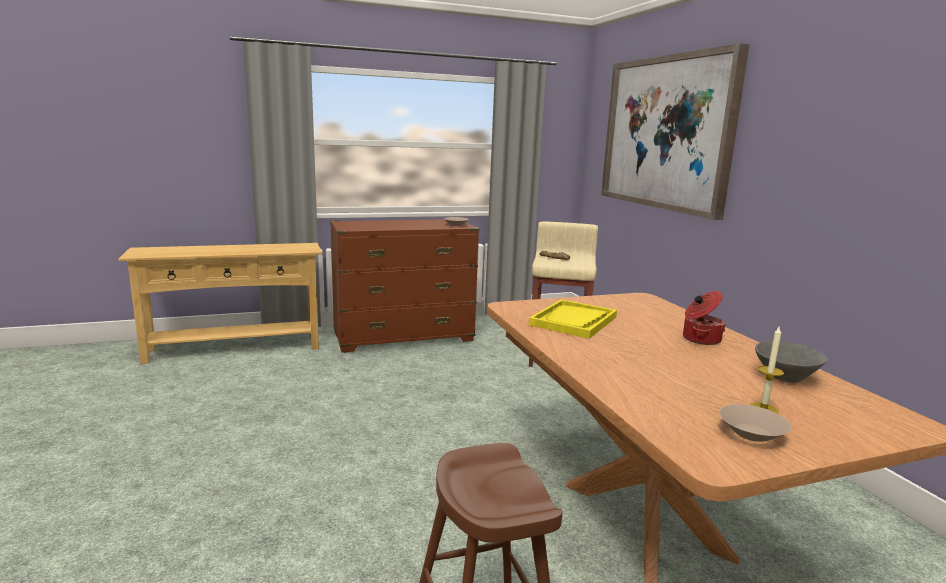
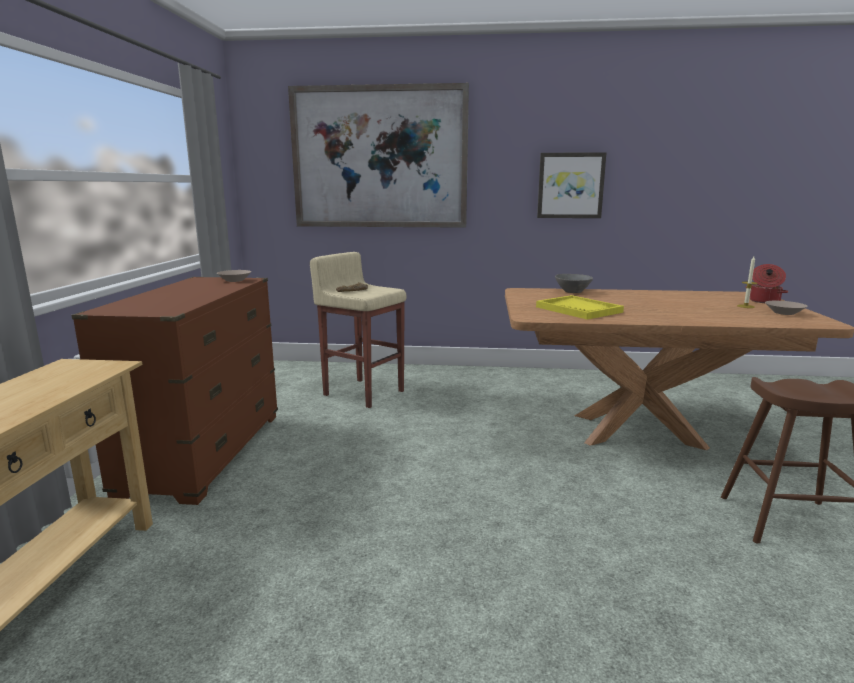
camera: 65 degrees left, 0 degrees up
cooking pot [683,291,726,345] -> cooking pot moved to [745,264,789,304]
grey bowl [755,341,827,383] -> grey bowl moved to [555,274,593,293]
none -> picture [537,152,607,218]

